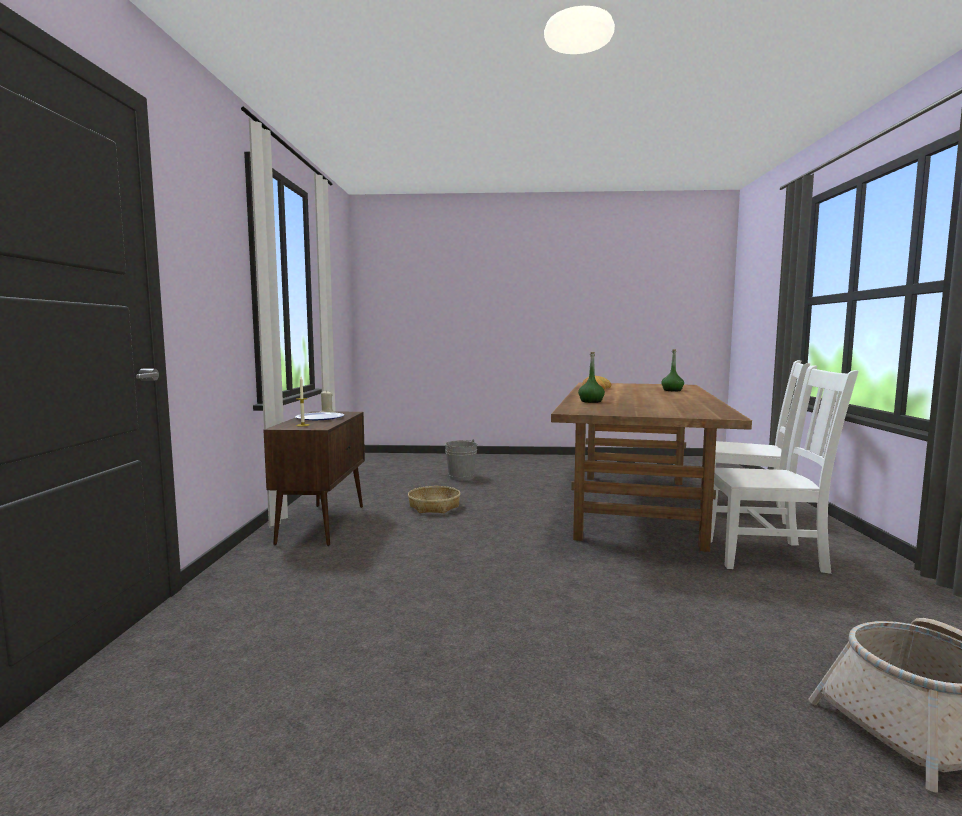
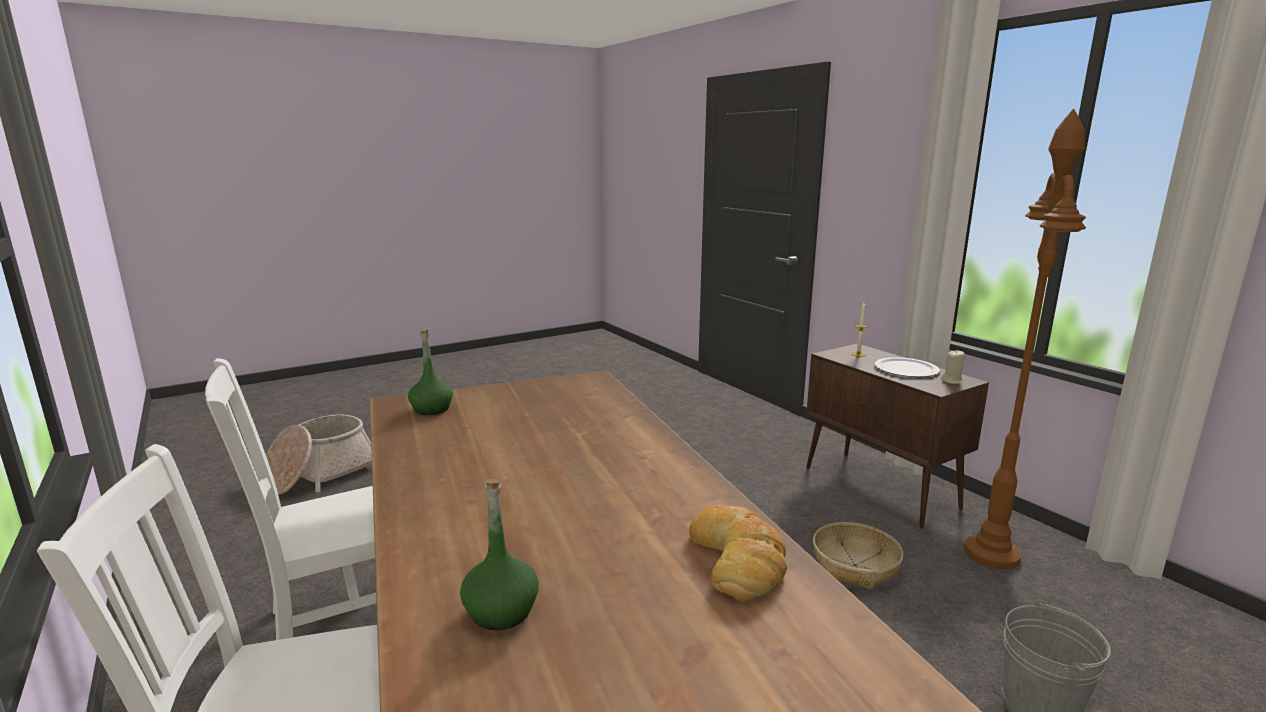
camera: 145 degrees right, 10 degrees up
green bottle [578,352,605,403] -> green bottle moved to [408,330,453,415]
none -> brown floor lamp [964,109,1086,569]

